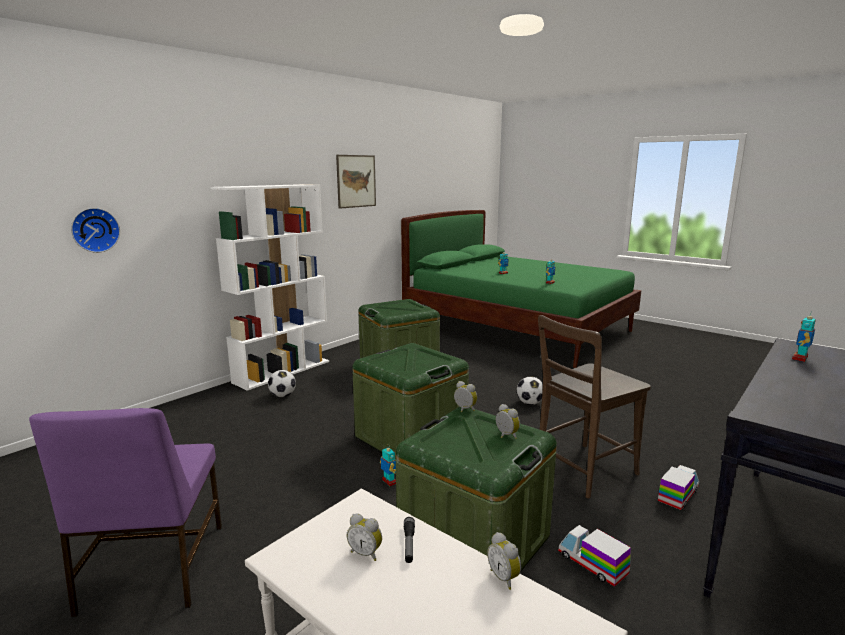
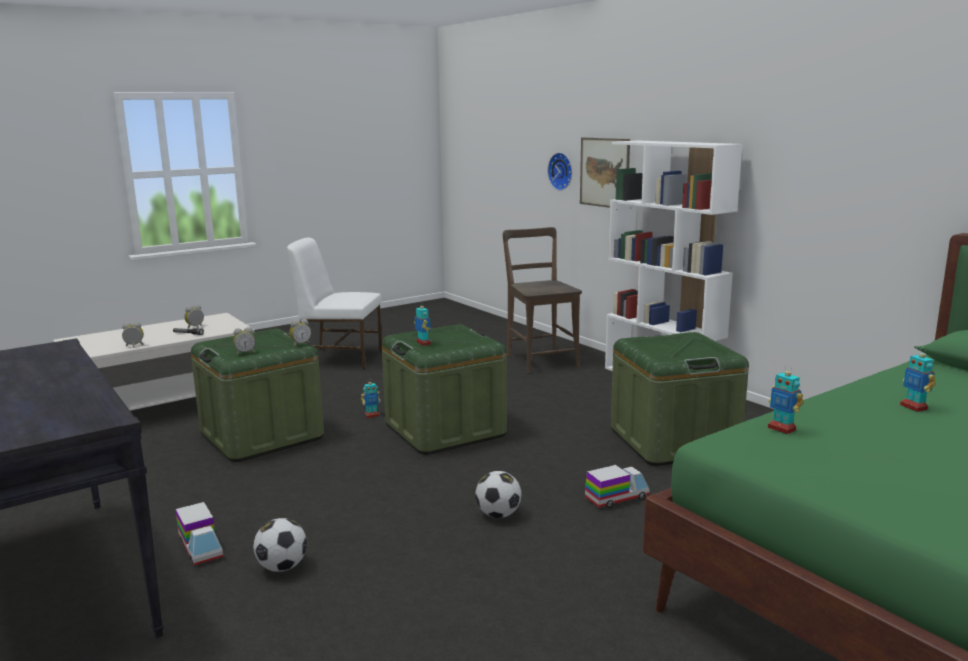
camera: 105 degrees right, 0 degrees up
purple chair [29,408,222,618] -> white chair [287,238,382,370]
football [268,370,296,397] -> football moved to [253,518,307,572]
picture [336,155,376,209] -> picture moved to [580,138,630,208]
brown chair [538,315,651,499] -> brown chair moved to [503,227,582,374]
toy truck [558,525,631,587] -> toy truck moved to [585,465,649,508]
toy robot [792,312,816,362] -> toy robot moved to [414,302,432,346]

